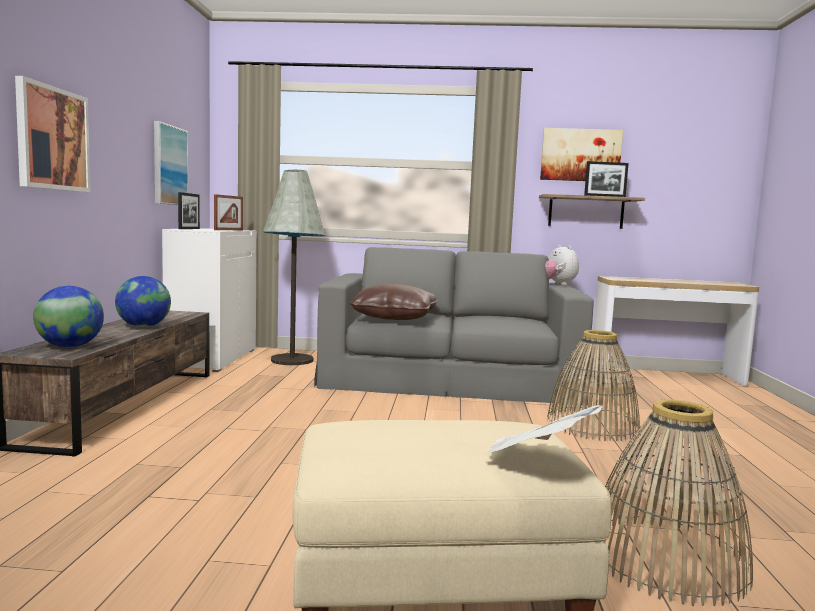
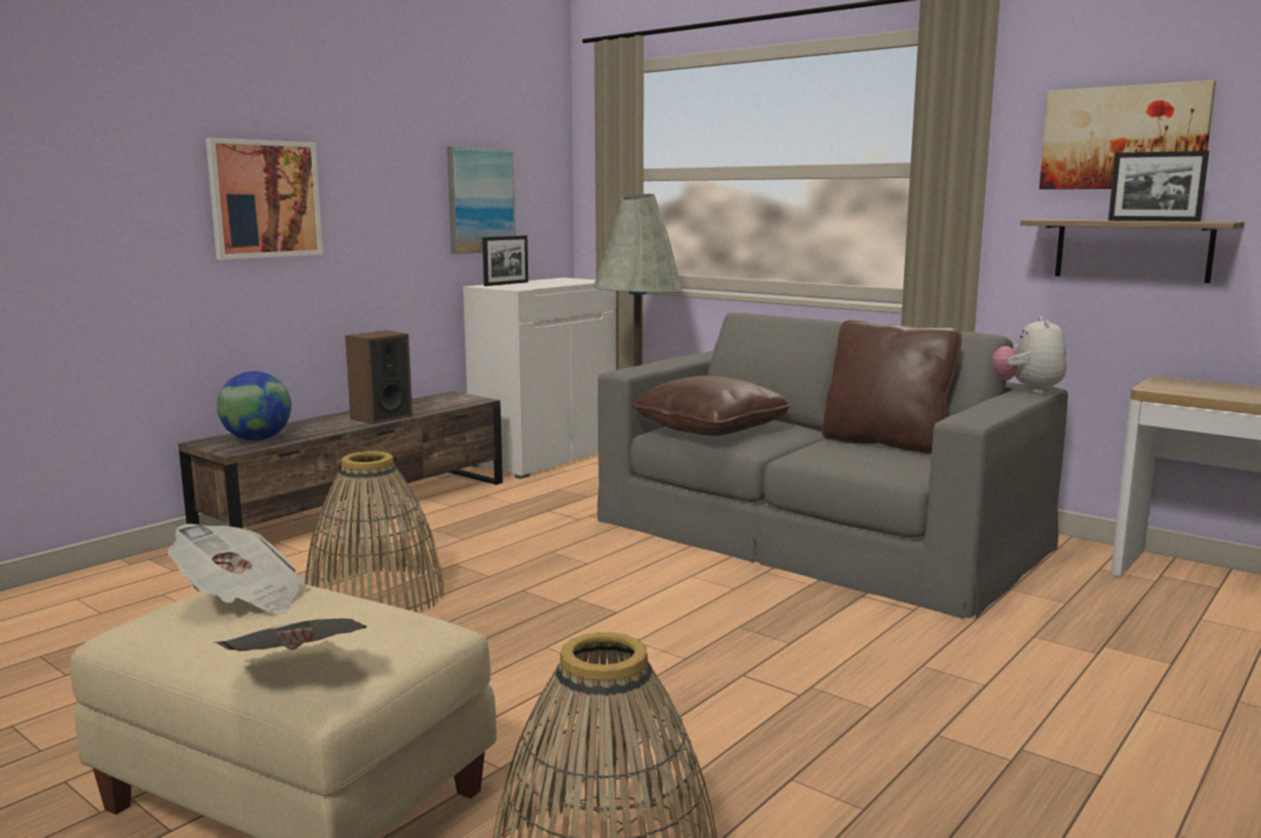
camera: 35 degrees right, 5 degrees up
globe [115,276,171,327] -> speaker [345,331,413,424]
picture frame [214,194,243,230] -> none
basket [547,330,640,441] -> basket moved to [305,451,445,613]
none -> newspaper [168,524,306,614]
none -> brown pillow [822,320,962,454]

